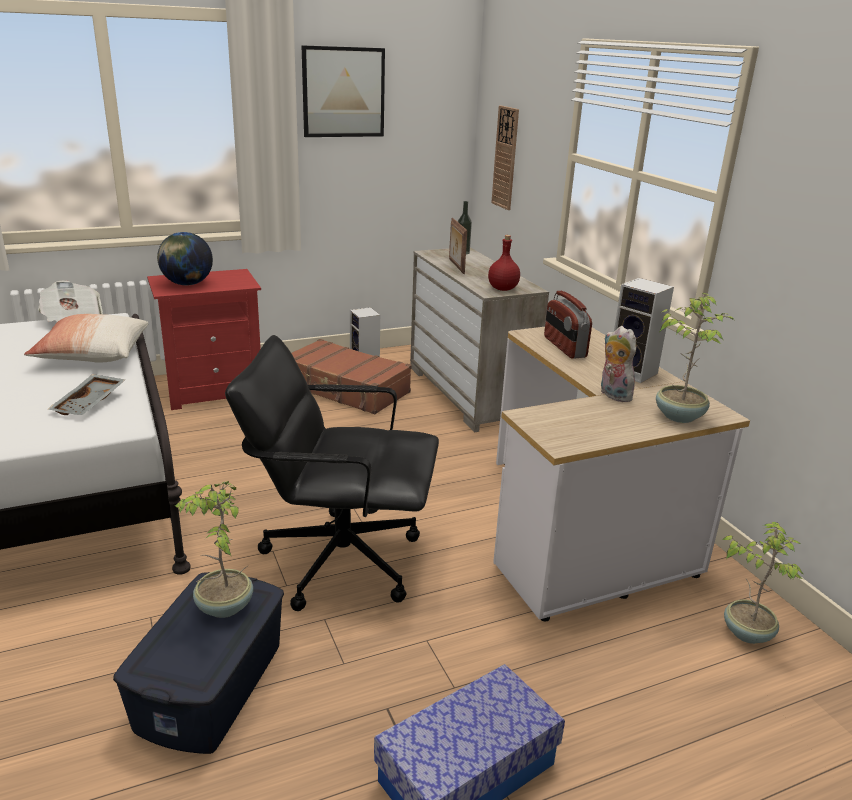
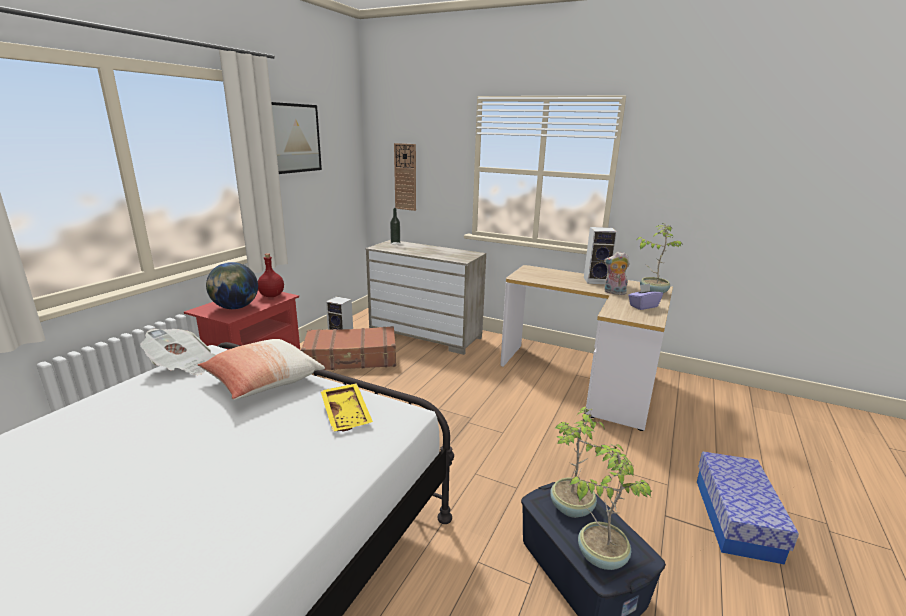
camera: 40 degrees left, 5 degrees down
grey tray [48,374,125,415] -> yellow tray [321,383,373,432]
black office chair [225,335,439,611] -> none
picture frame [449,218,467,274] -> none
red bottle [488,235,520,291] -> red bottle moved to [258,253,284,297]
radio [544,291,592,359] -> none
potted plant [723,522,803,644] -> potted plant moved to [570,445,652,570]
none -> purple tissue box [628,284,663,310]

